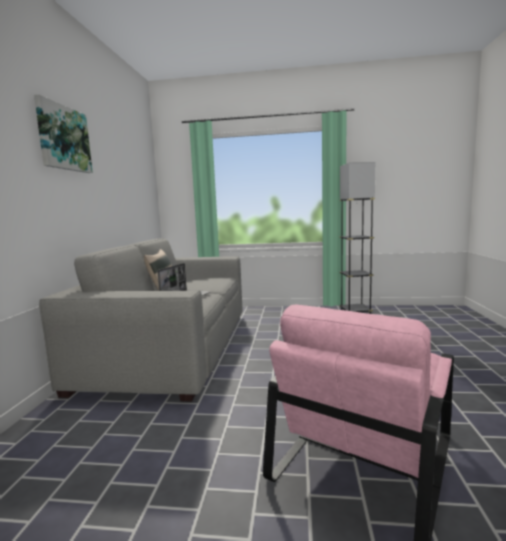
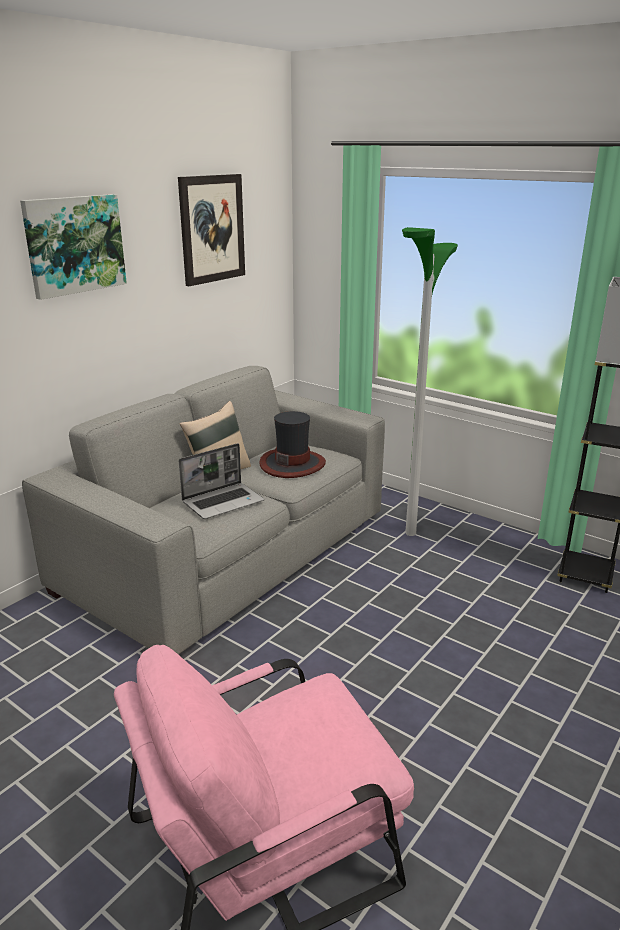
camera: 30 degrees right, 15 degrees up
none -> picture [178,174,245,286]
none -> hat [259,411,326,478]
none -> floor lamp [402,227,458,536]

